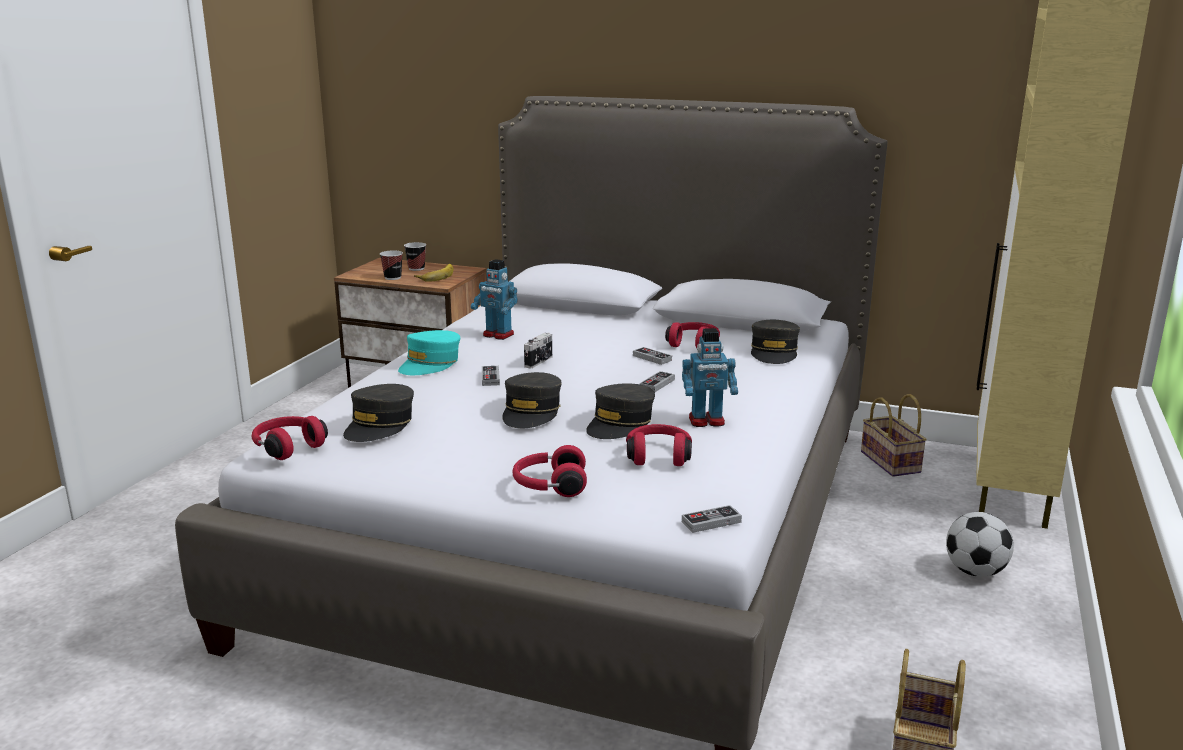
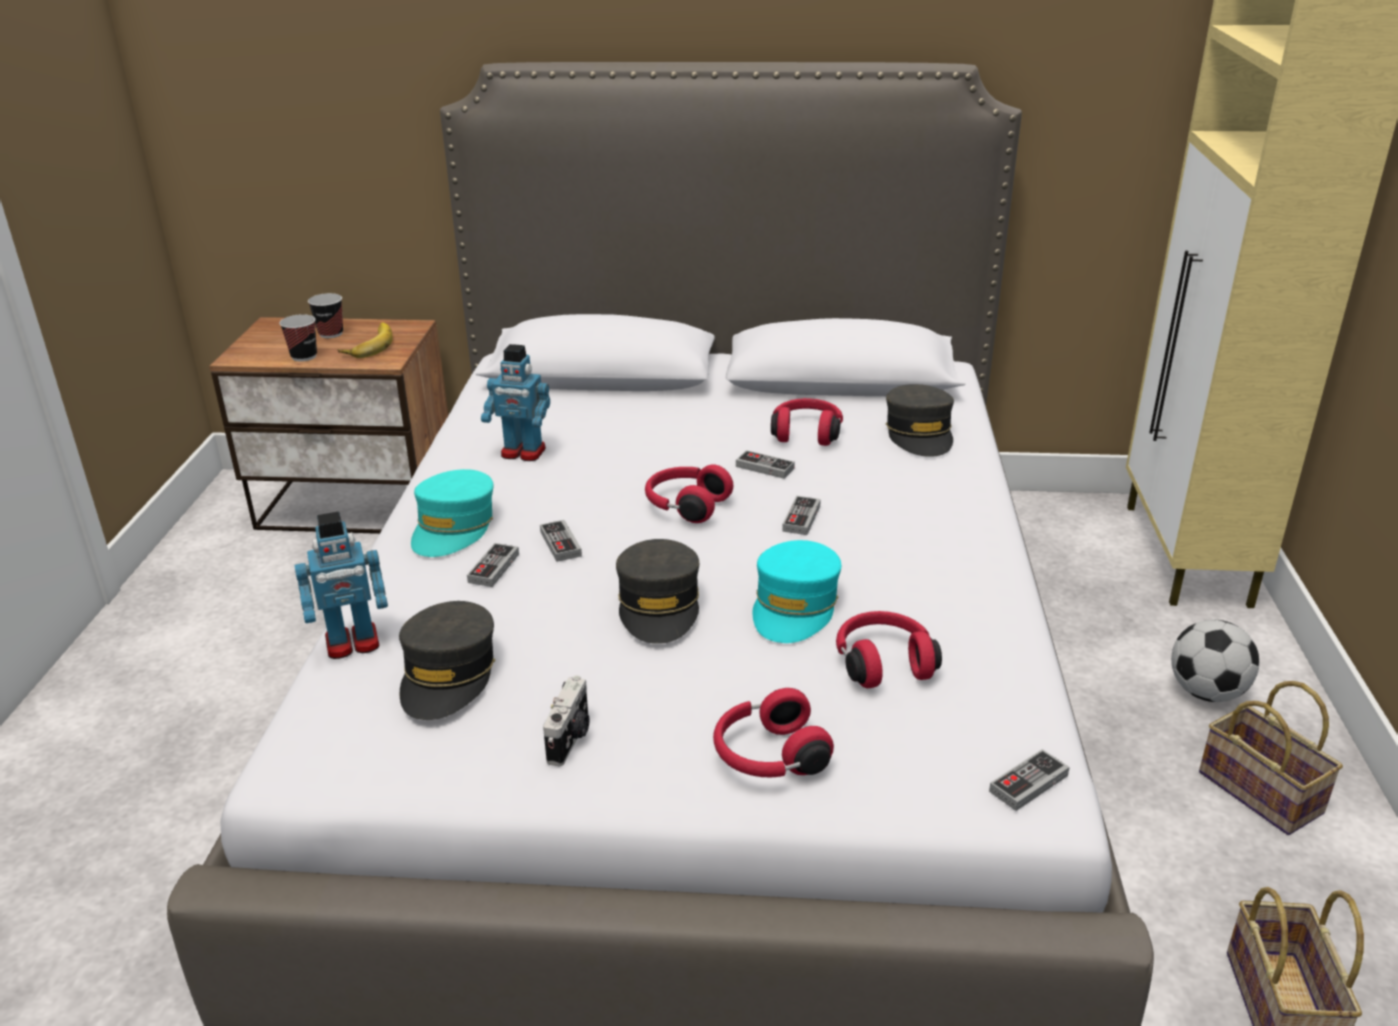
camera: 15 degrees left, 10 degrees up
red headphones [252,416,328,460] -> red headphones moved to [645,464,733,523]
camera [524,333,552,369] -> camera moved to [543,675,590,766]
grey cap [586,383,655,439] -> turquoise cap [752,540,842,643]
toy robot [682,328,738,427] -> toy robot moved to [295,512,388,659]
basket [861,394,927,477] -> basket moved to [1199,681,1343,835]
none -> game controller [467,543,519,587]

